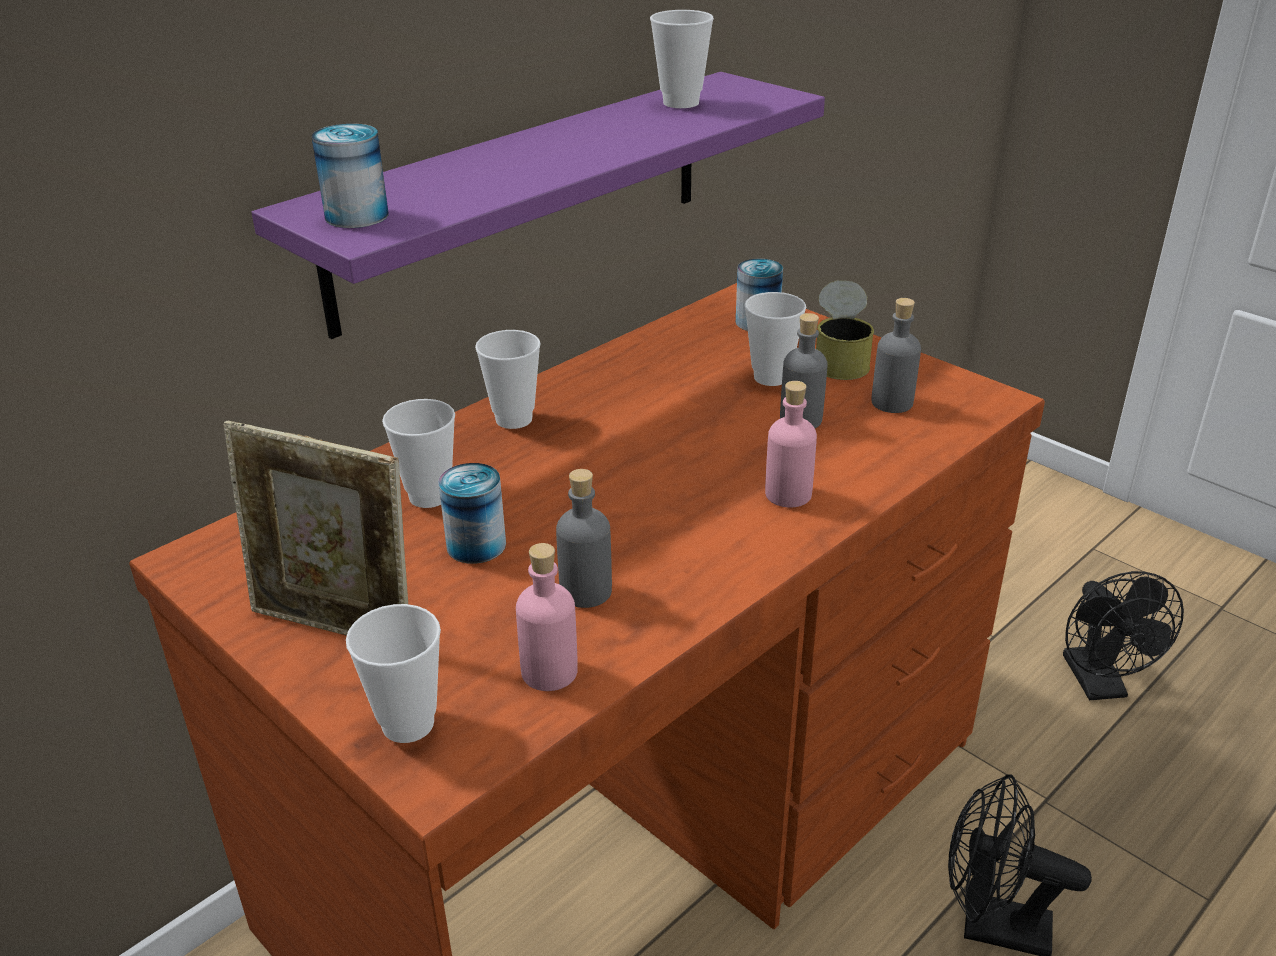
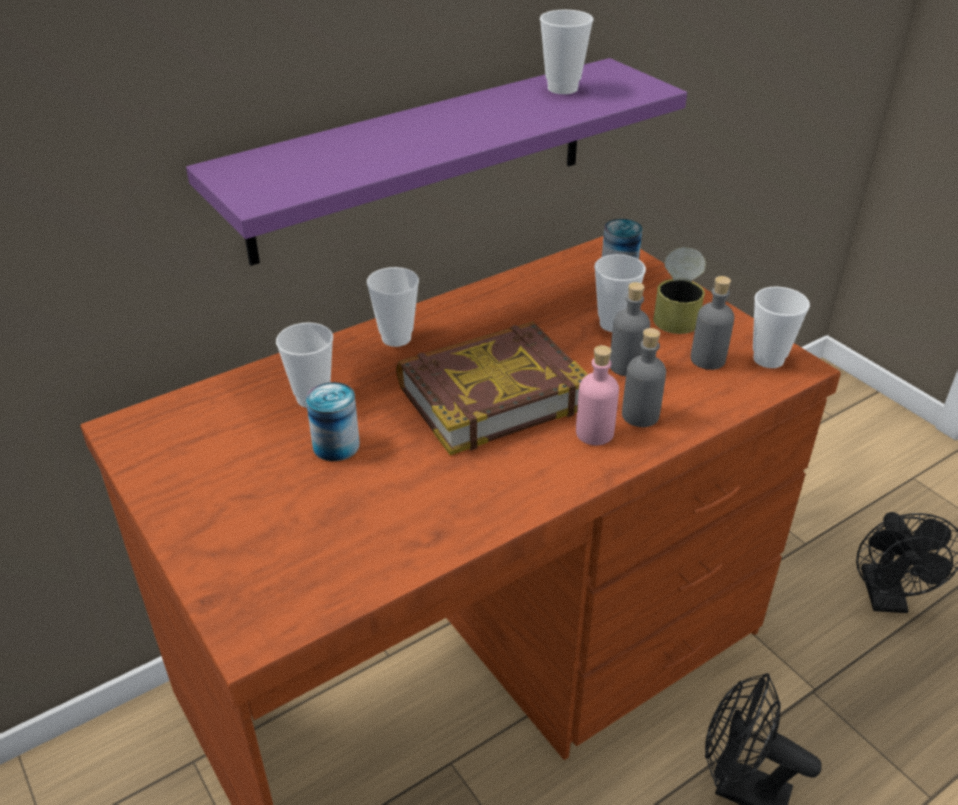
camera: 10 degrees right, 5 degrees up
picture frame [223,420,408,636] -> none
can [312,124,389,228] -> none
cup [346,604,441,743] -> cup moved to [753,287,810,368]
pink bottle [516,543,578,691] -> none
grey bottle [556,469,612,608] -> grey bottle moved to [622,328,666,427]
none -> book [396,321,588,455]

